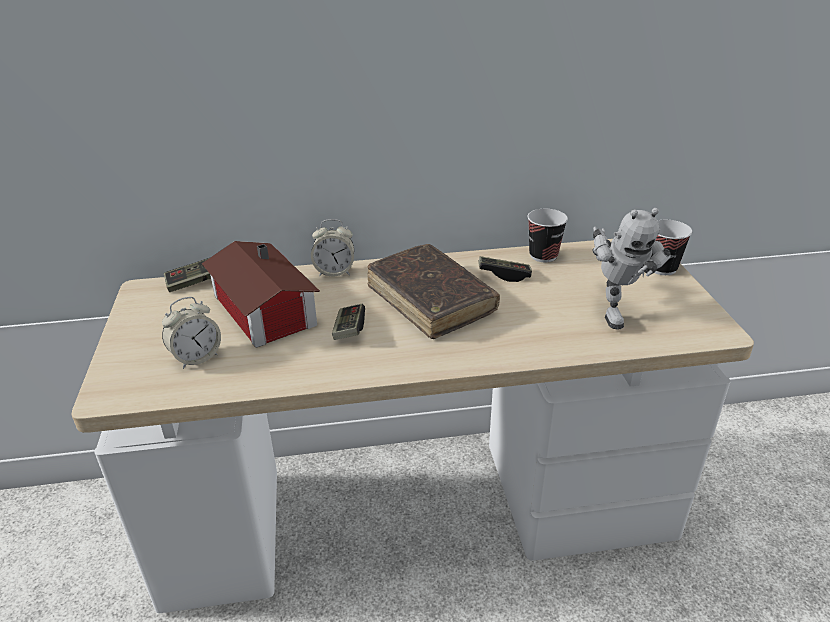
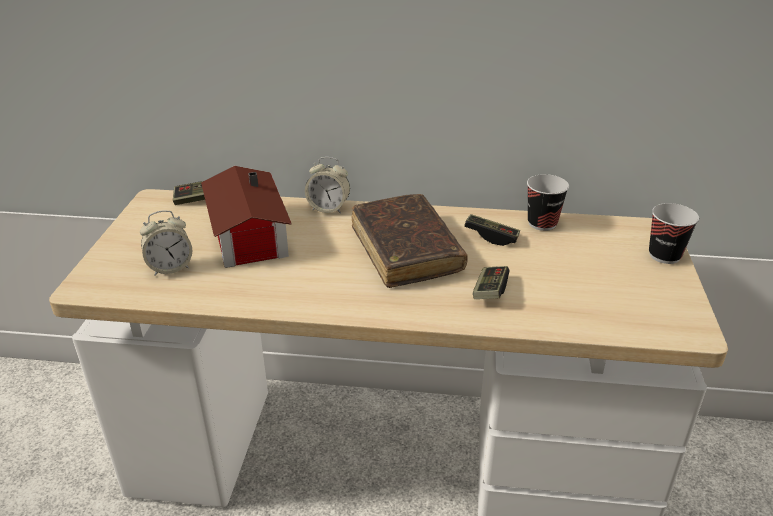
camera: 15 degrees right, 0 degrees up
game controller [332,304,365,340] -> game controller moved to [473,266,510,299]
toy robot [592,208,671,330] -> none

